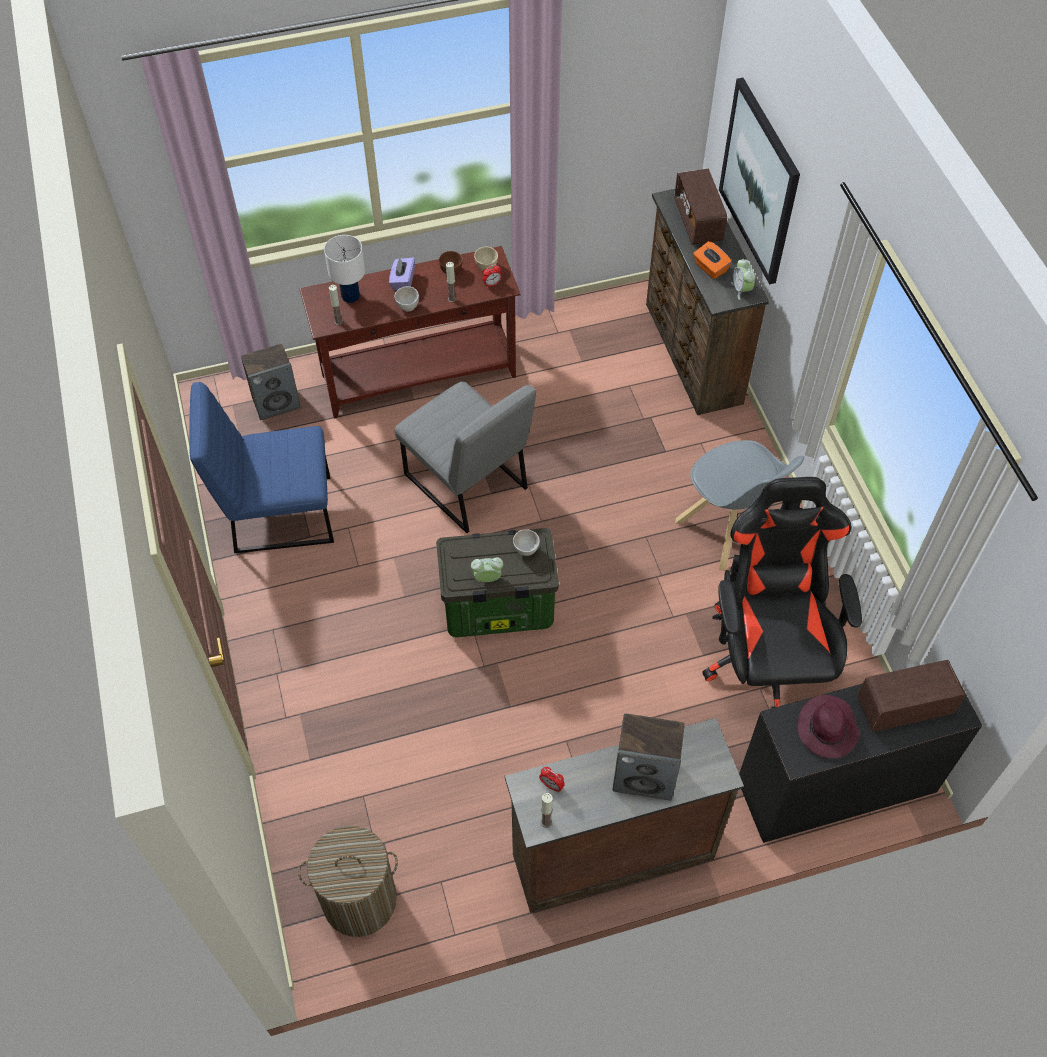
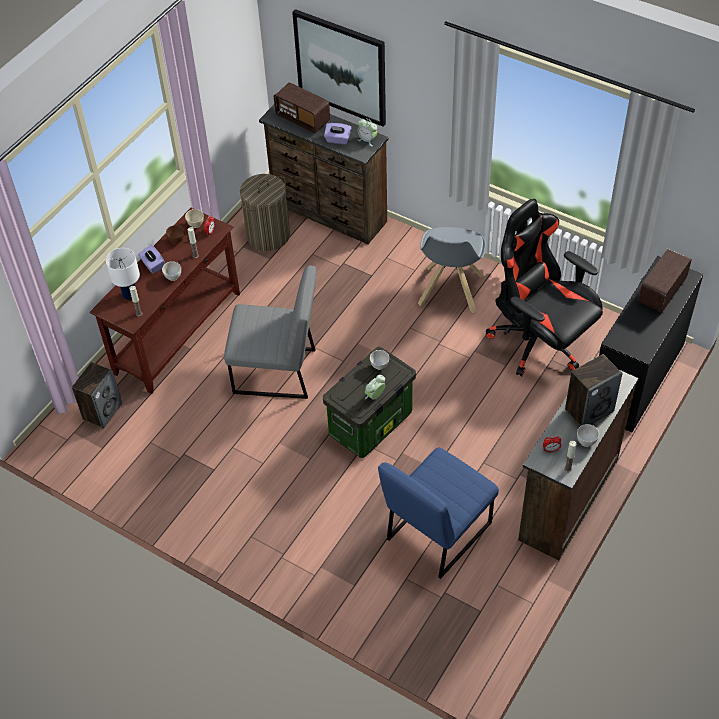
camera: 40 degrees left, 5 degrees down
blue chair [189,382,334,553] -> blue chair moved to [378,447,499,579]
laundry basket [298,826,398,937] -> laundry basket moved to [240,174,290,251]
grey chair [675,440,804,570] -> grey chair turned 90 degrees clockwise [418,227,486,314]
orange tissue box [693,241,732,279] -> purple tissue box [324,123,351,144]
purple hat [798,695,859,758] -> none
none -> white bowl [577,424,599,447]

